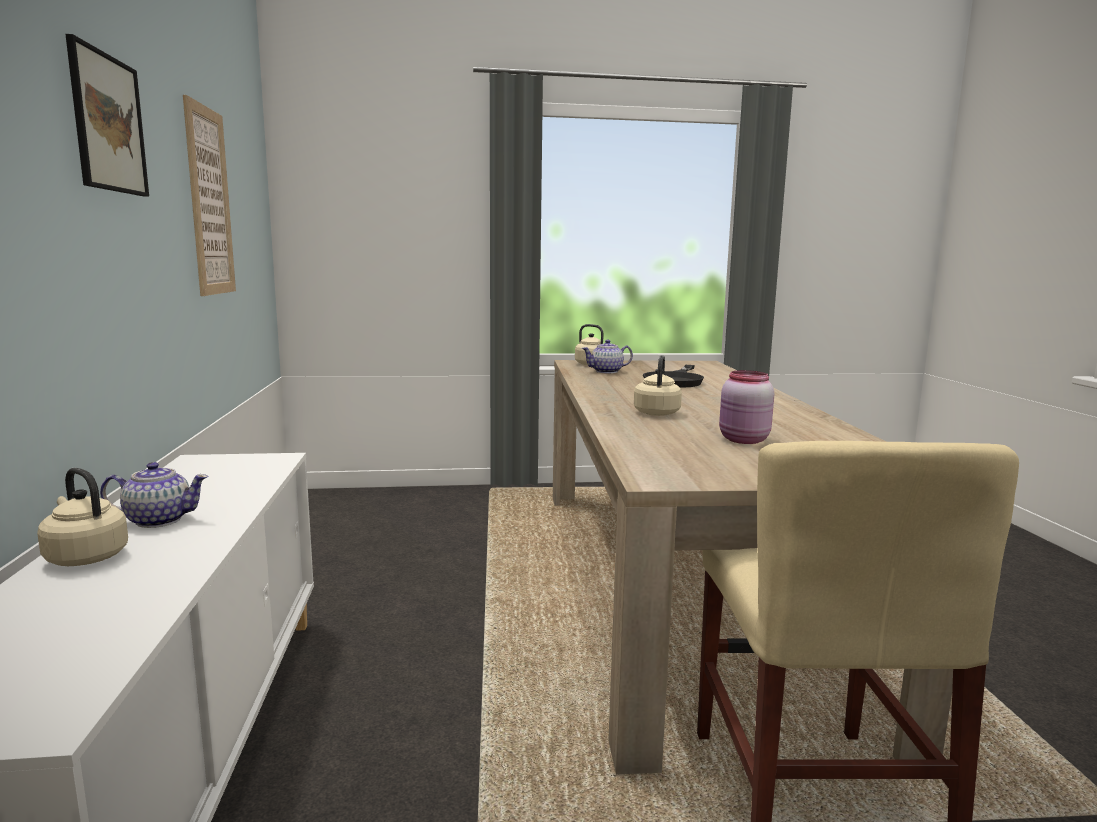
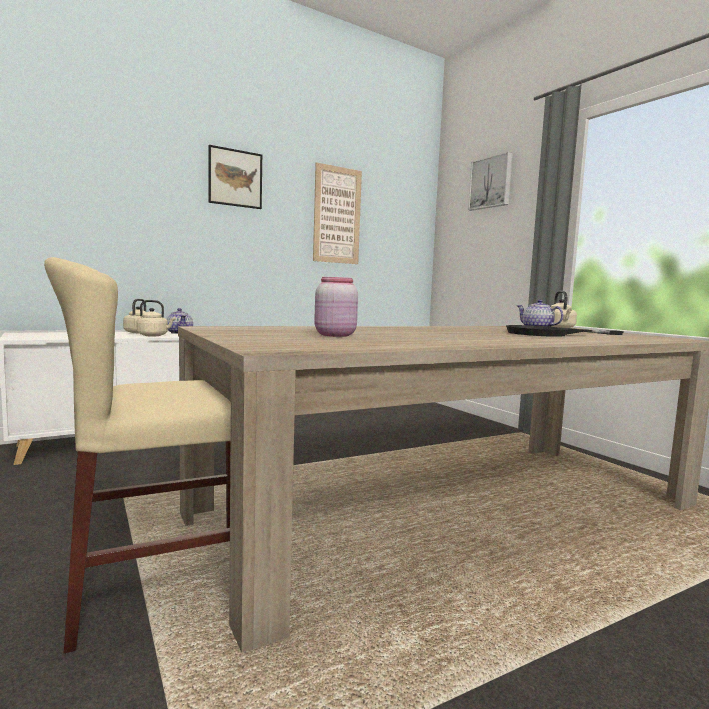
camera: 65 degrees right, 5 degrees down
beige kettle [634,355,682,416] -> beige kettle moved to [137,300,176,336]
none -> picture [468,152,512,211]

